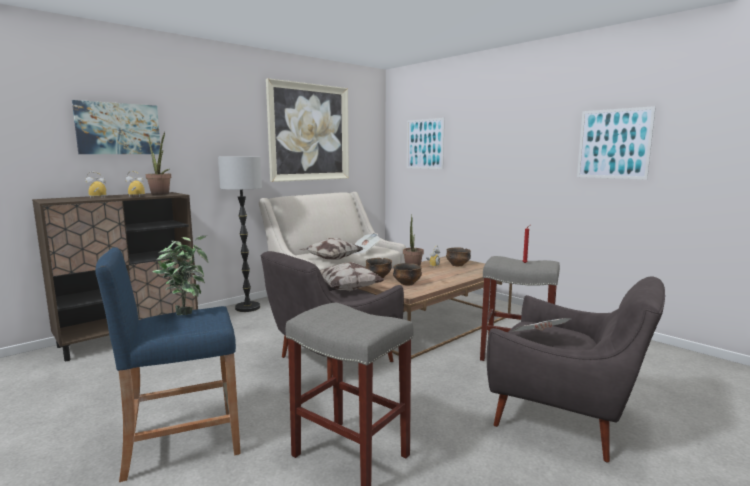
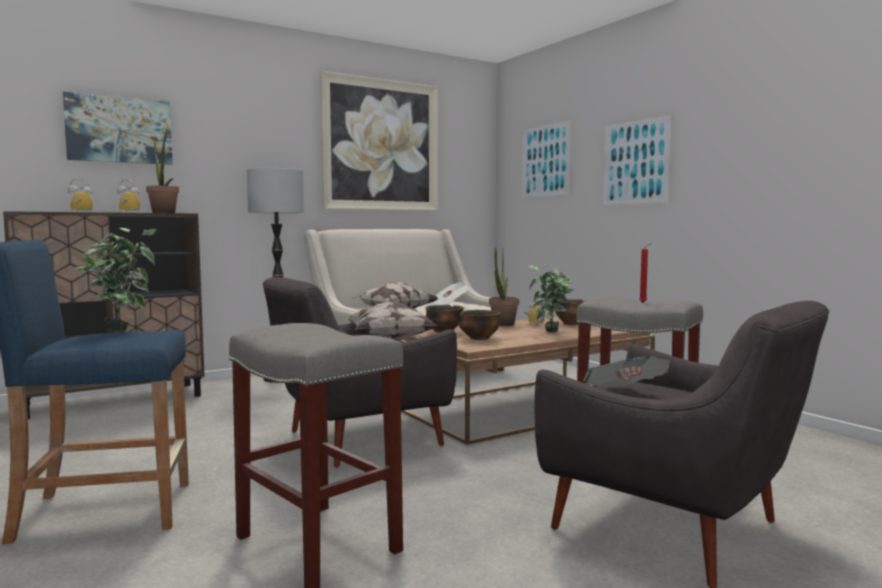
camera: 10 degrees right, 5 degrees down
picture [577,106,656,180] -> picture moved to [603,115,671,205]
none -> potted plant [529,265,574,332]

